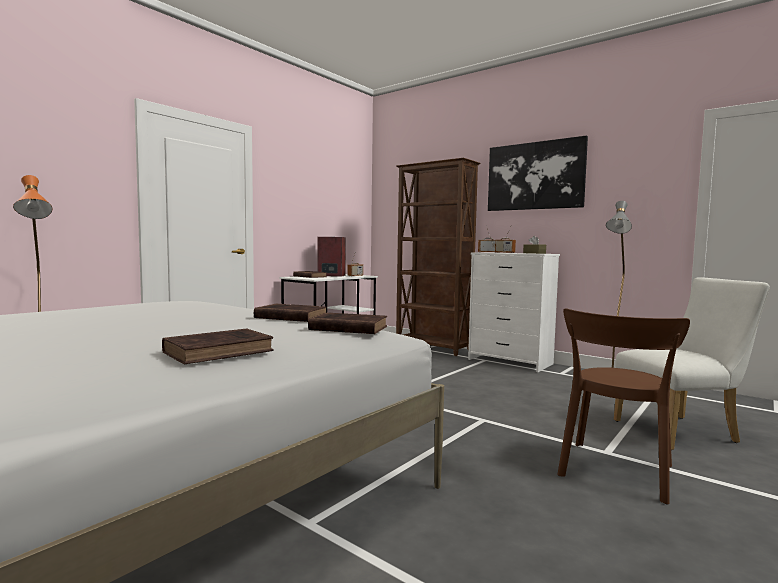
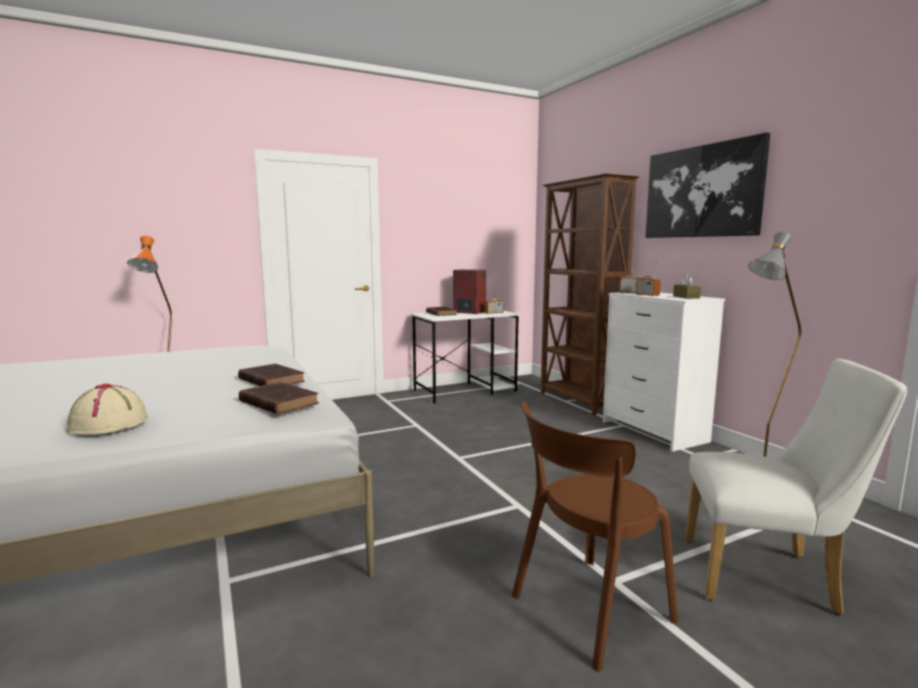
camera: 25 degrees right, 5 degrees up
brown book [162,329,274,364] -> beige hat [66,384,148,435]

